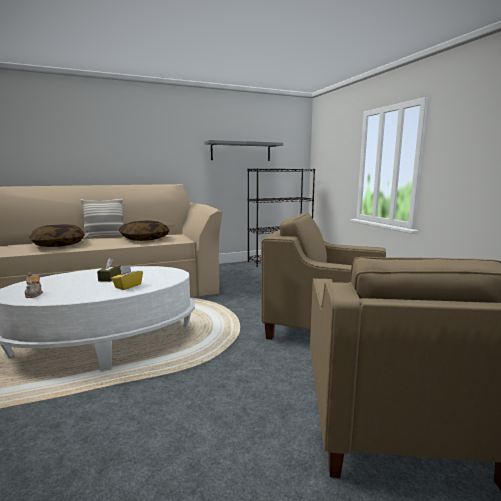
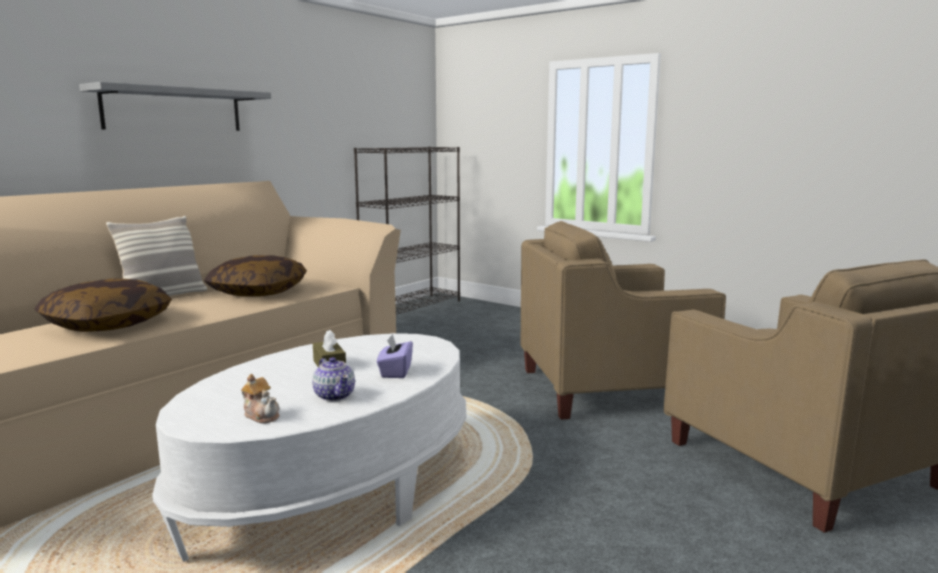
camera: 30 degrees left, 0 degrees up
yellow tissue box [111,265,143,290] -> purple tissue box [377,334,413,378]
grey shelf [204,140,283,161] -> grey shelf moved to [79,82,271,131]
none -> teapot [312,357,355,401]

